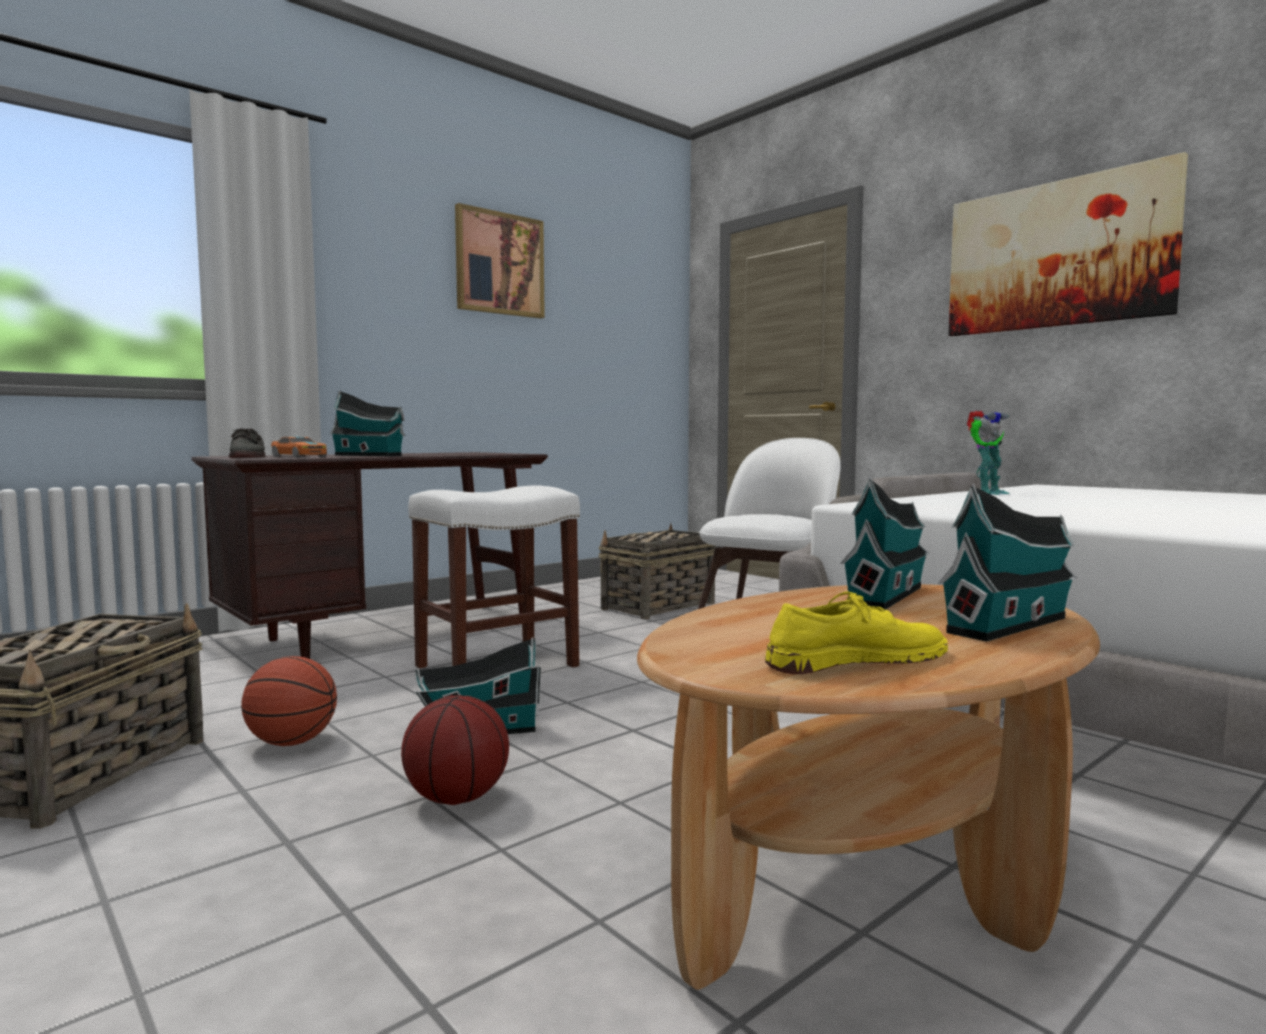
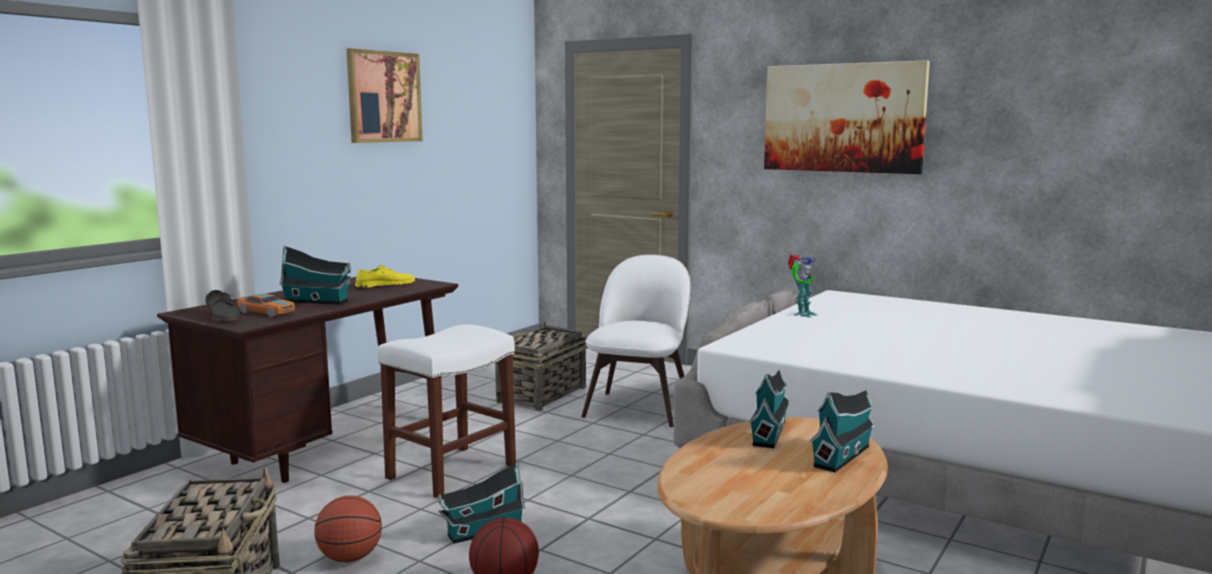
camera: 15 degrees left, 5 degrees up
yellow shoe [765,592,948,674] -> yellow shoe moved to [355,265,415,289]

